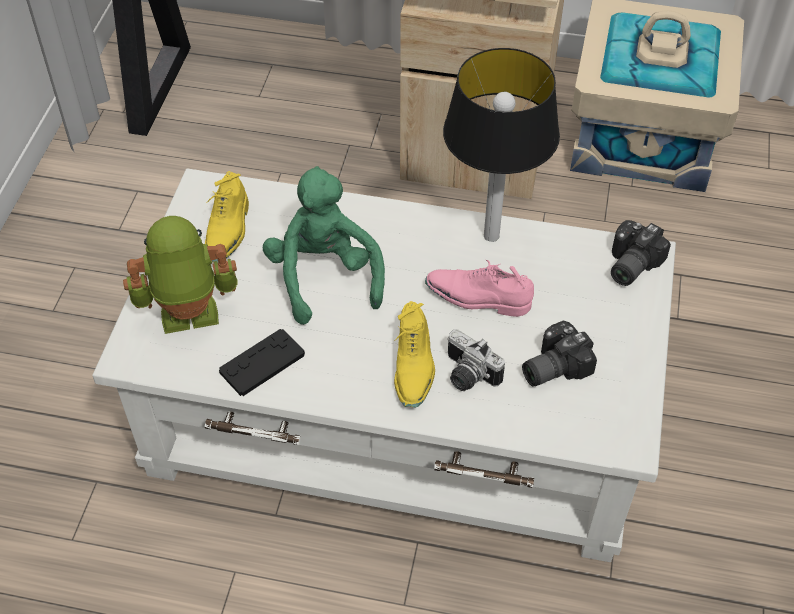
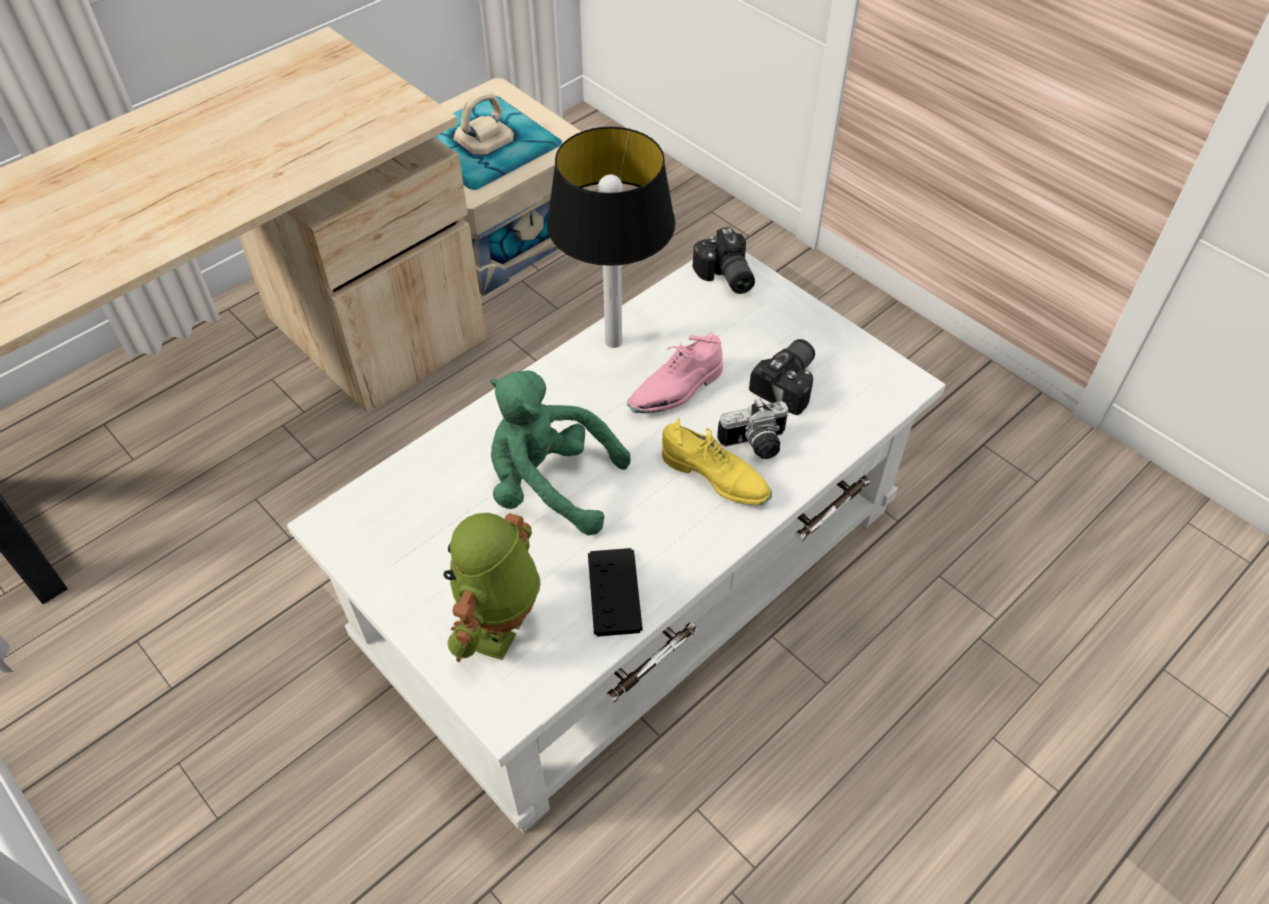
camera: 55 degrees left, 0 degrees up
yellow shoe [205,171,249,263] -> none
camera [522,320,597,386] -> camera turned 150 degrees counterclockwise [749,339,815,415]

